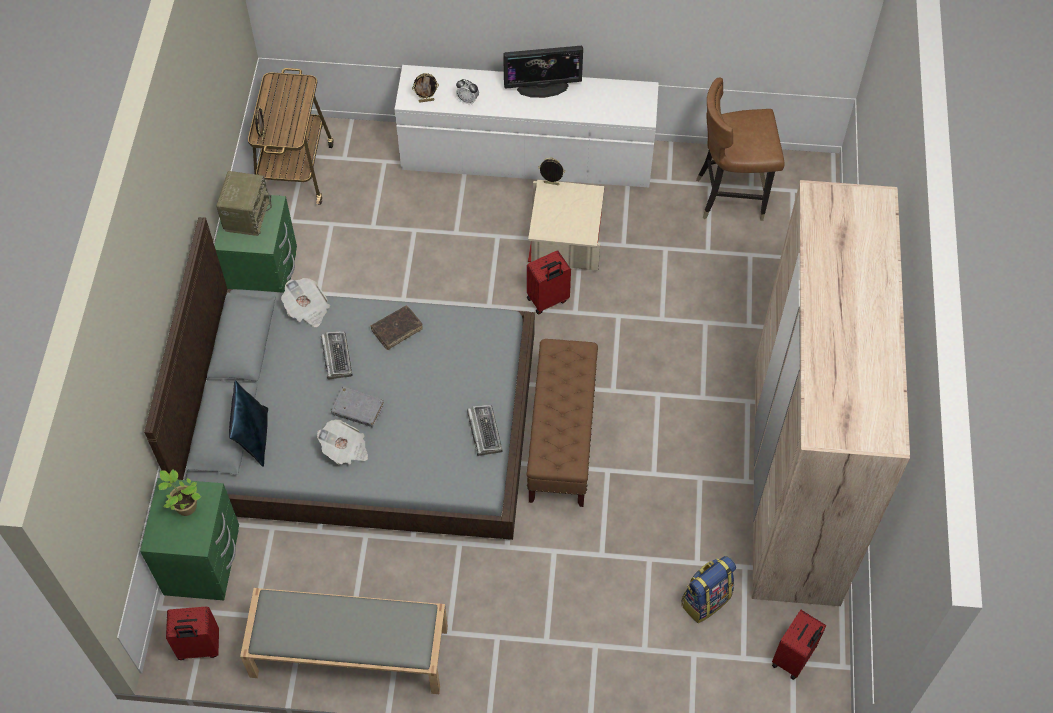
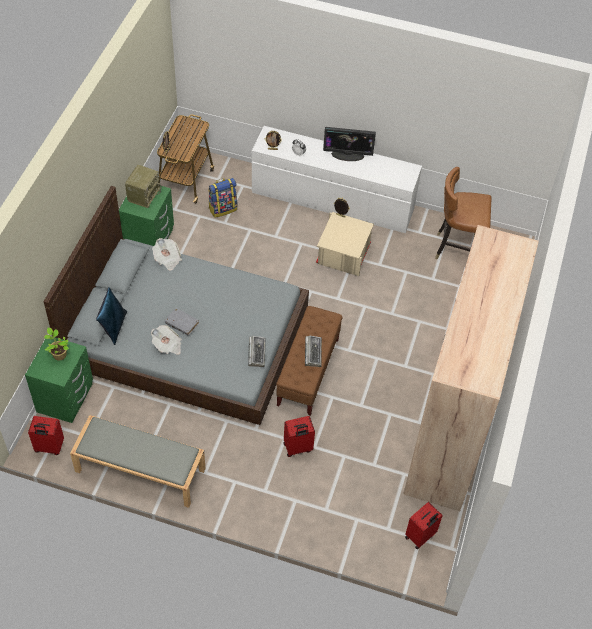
camera: 10 degrees right, 5 degrees down
keyboard [321,331,352,379] -> keyboard moved to [305,335,322,367]
brown book [371,305,423,350] -> none
red suitcase [527,250,571,315] -> red suitcase moved to [283,416,315,457]
backpack [681,556,736,623] -> backpack moved to [208,178,237,218]

